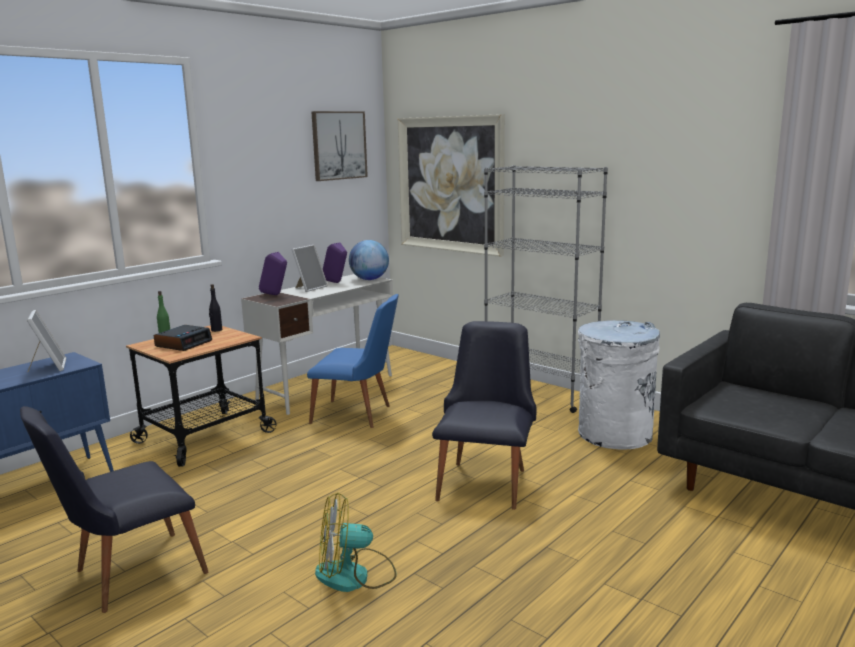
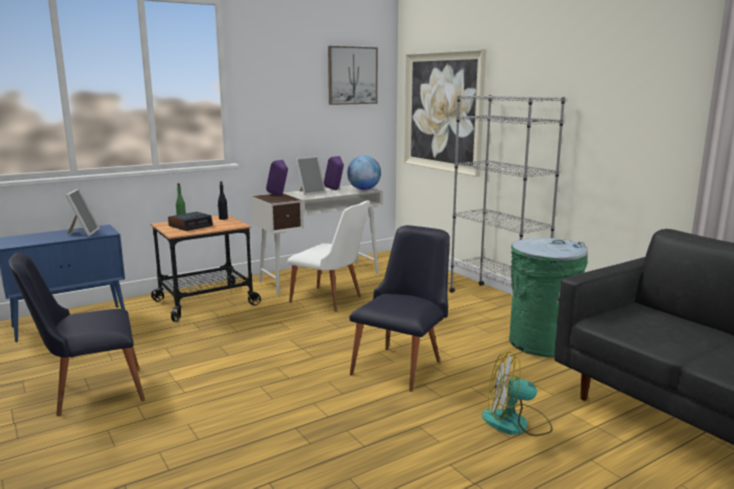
camera: 15 degrees right, 0 degrees up
blue chair [307,294,399,428] -> white chair [287,200,370,312]
fan [315,493,397,592] -> fan moved to [482,351,553,436]
white trash can [578,320,660,450] -> green trash can [509,238,588,357]

